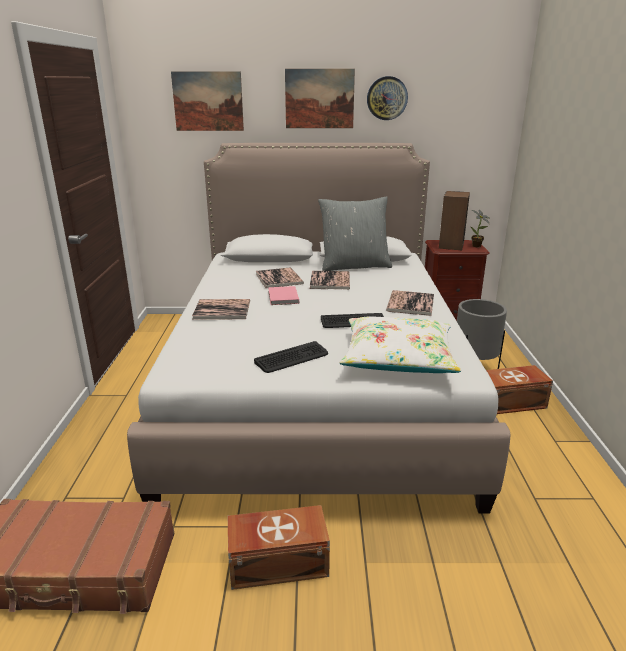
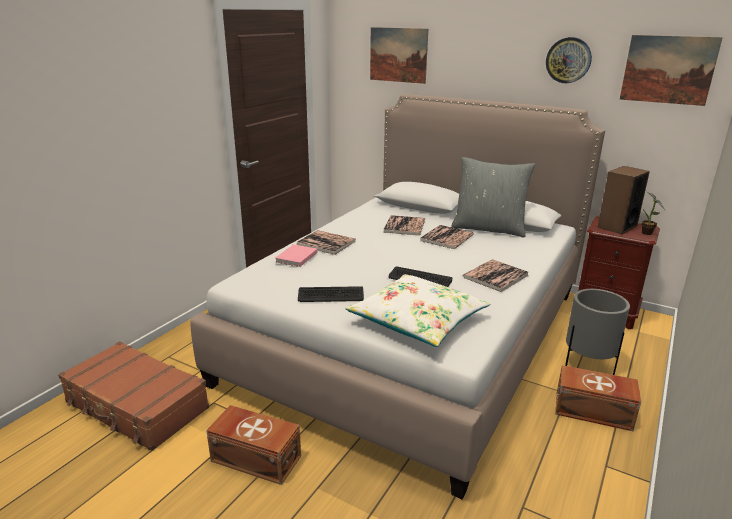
camera: 30 degrees right, 0 degrees up
pink book [268,286,299,305] -> pink book moved to [275,244,317,267]
picture [285,69,355,128] -> picture moved to [620,35,723,106]

